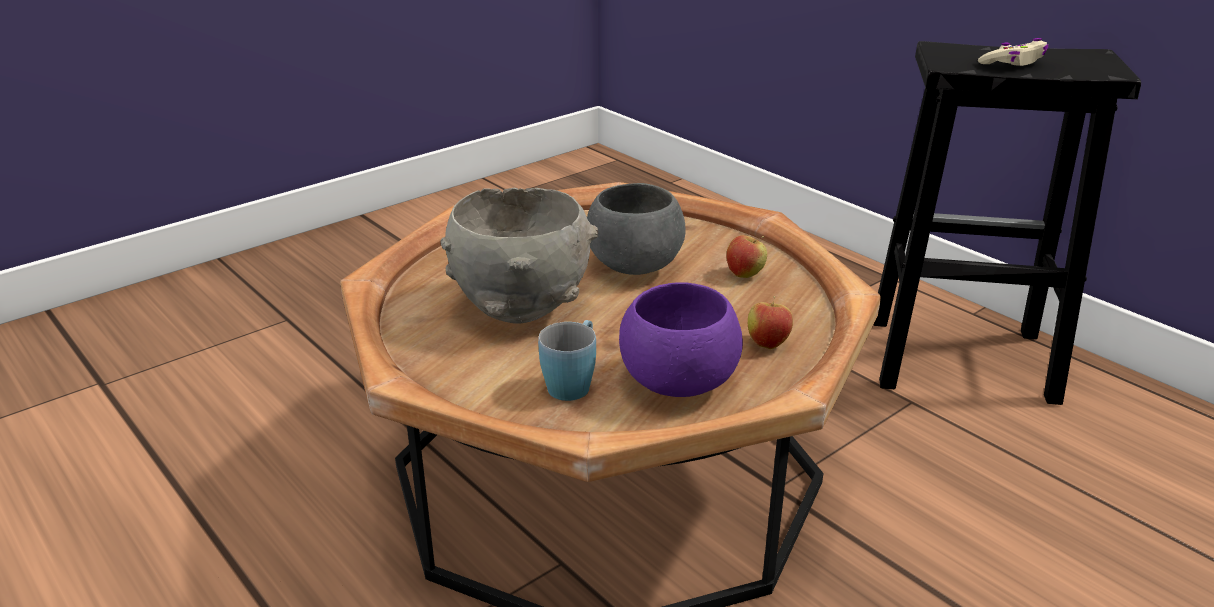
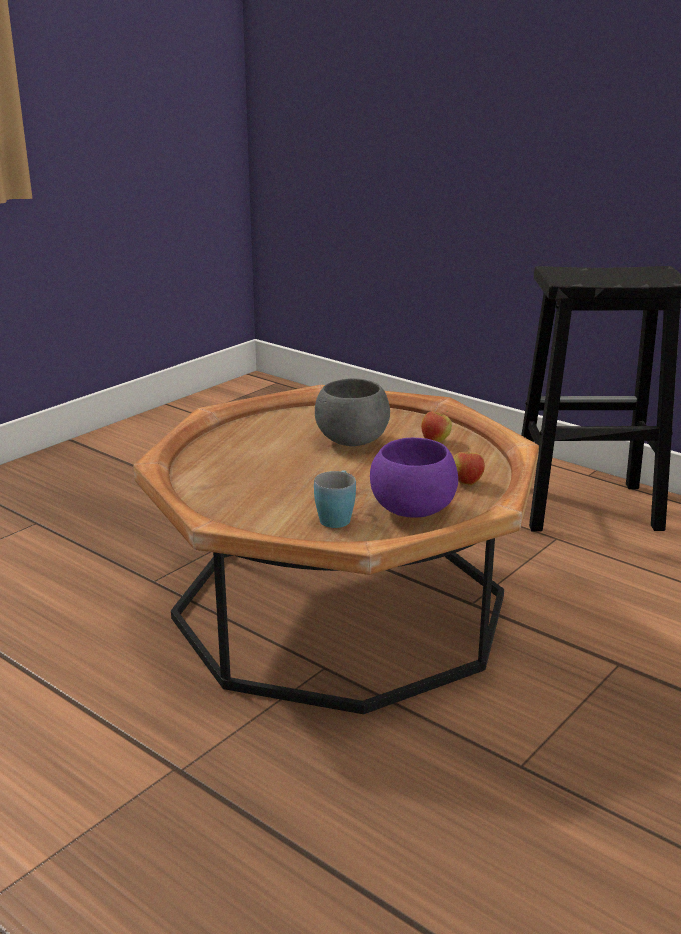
camera: 10 degrees left, 5 degrees down
grey bowl [441,188,598,324] -> none
beige game controller [978,38,1049,66] -> none

